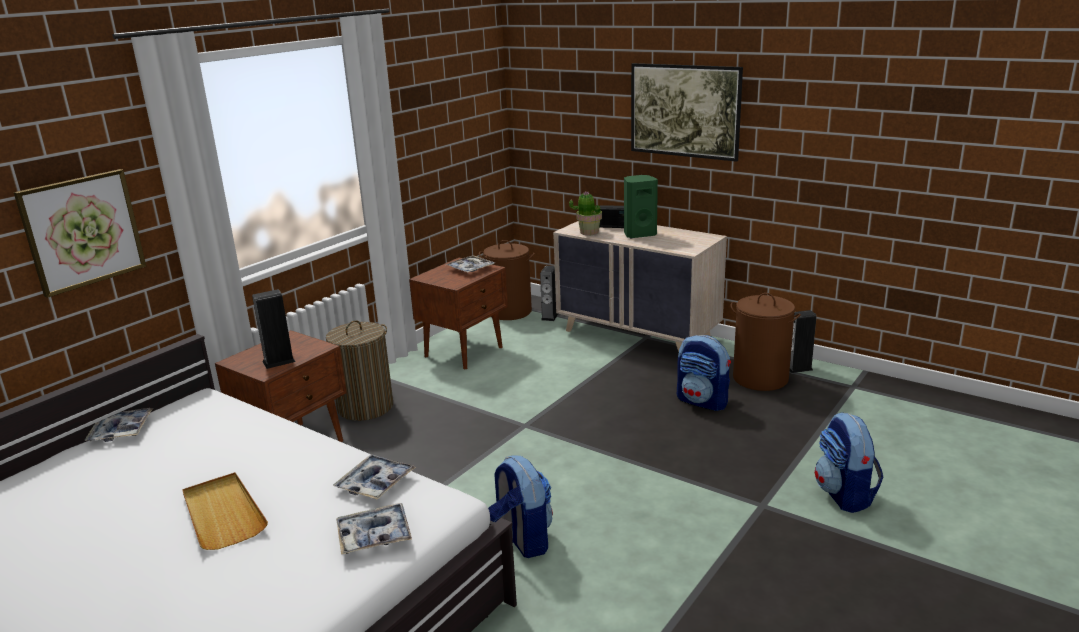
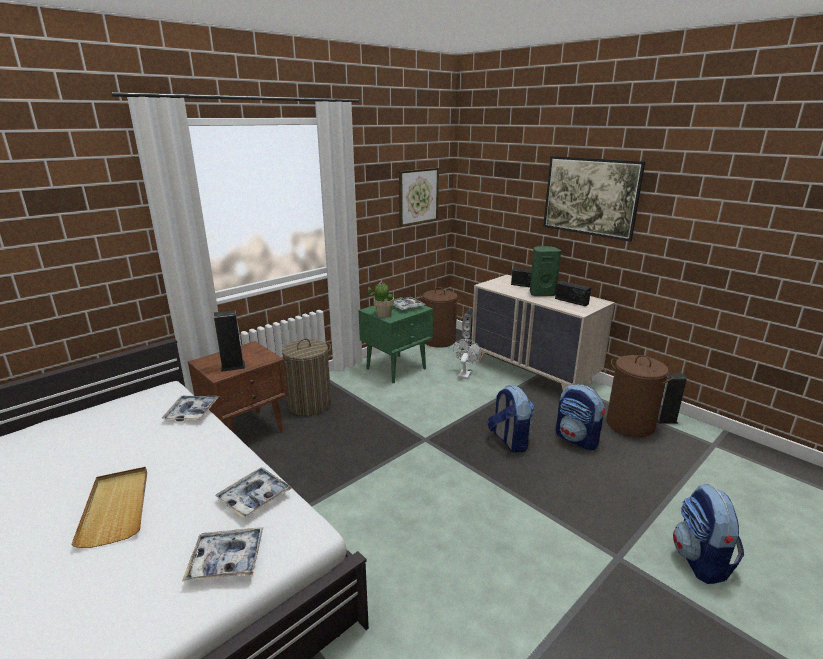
camera: 10 degrees right, 0 degrees up
picture [14,169,146,298] -> picture moved to [399,168,439,227]
tray [85,408,153,442] -> tray moved to [162,396,219,421]
brown nightstand [409,258,508,369] -> green nightstand [358,297,433,383]
backpack [488,455,553,558] -> backpack moved to [487,385,534,453]
potted plant [569,191,602,235] -> potted plant moved to [368,281,394,317]
none -> white fan [453,339,482,379]
none -> radio [555,281,591,306]

